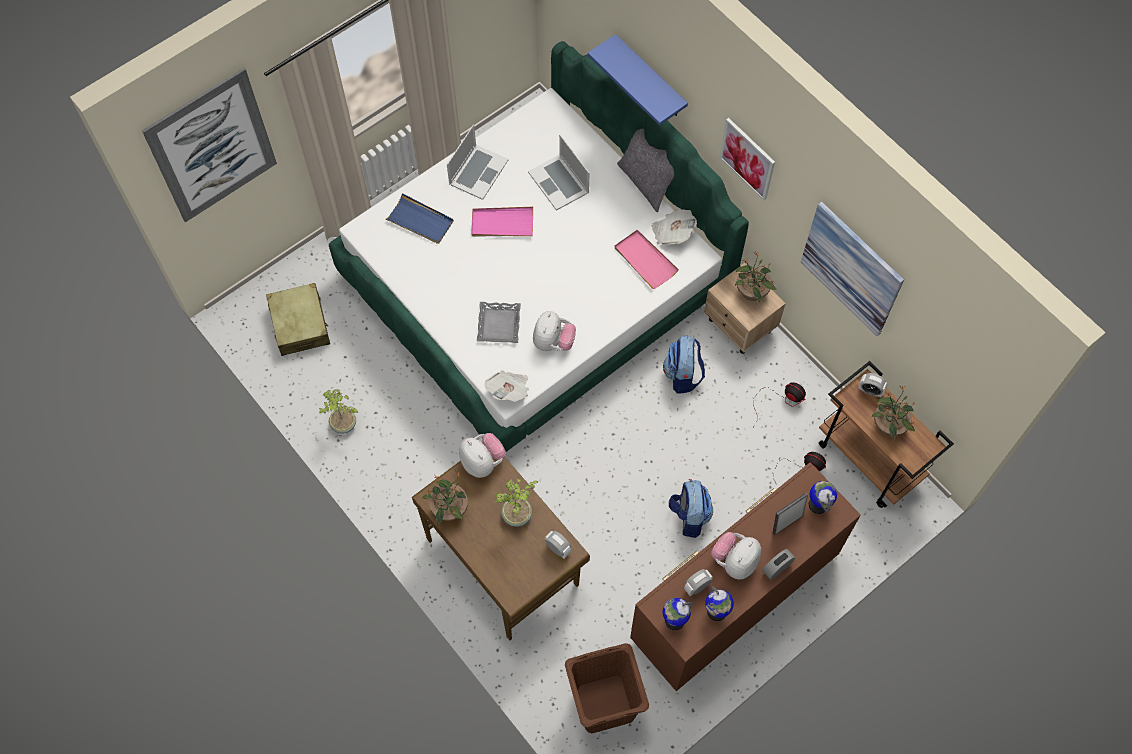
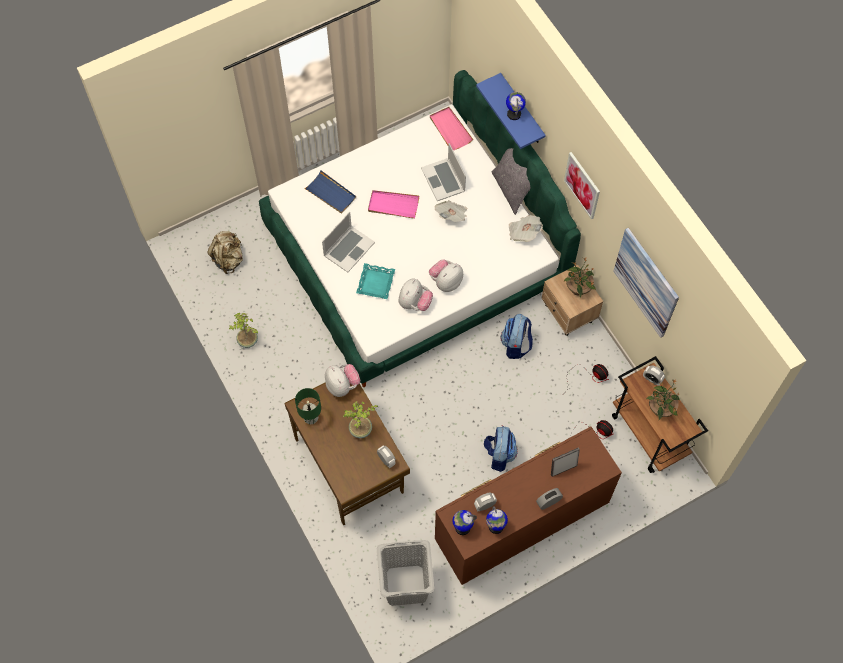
camera: 10 degrees right, 0 degrees up
picture [142,68,277,223] -> none
beige suitcase [266,283,330,356] -> beige backpack [207,231,243,274]
potted plant [422,470,468,526] -> green table lamp [295,388,321,424]
laptop [447,124,509,200] -> laptop moved to [322,212,375,272]
grey tray [477,302,521,343] -> turquoise tray [356,263,395,299]
newspaper [485,370,529,402] -> newspaper moved to [435,200,468,222]
brown laundry basket [565,643,649,733] -> grey laundry basket [377,540,435,606]
pink tray [614,230,679,289] -> pink tray moved to [430,107,473,150]
plush toy [711,532,761,579] -> plush toy moved to [429,259,463,292]
globe [809,481,837,514] -> globe moved to [506,92,526,120]

